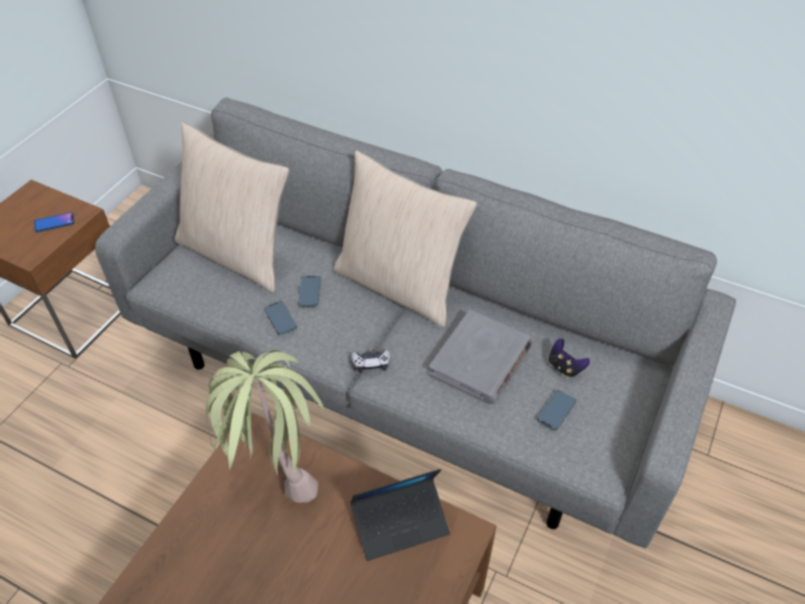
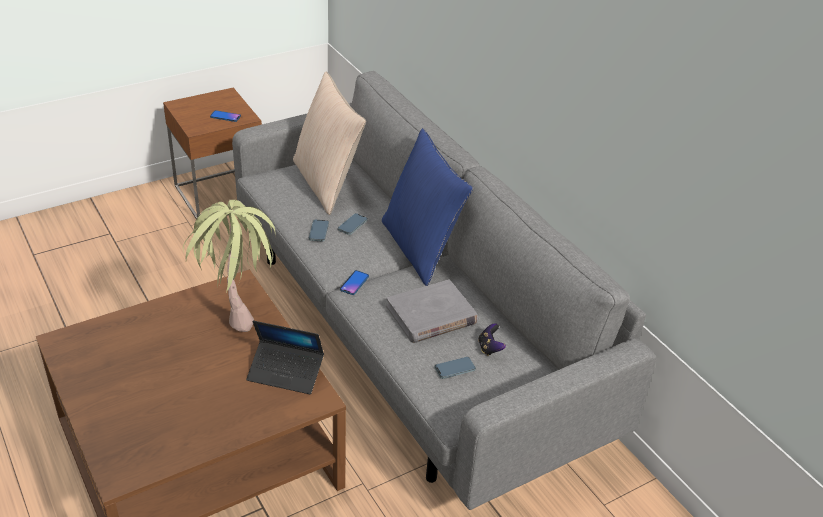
camera: 30 degrees right, 10 degrees down
beige pillow [333,150,477,327] -> blue pillow [382,128,473,286]
game controller [351,349,391,373] -> phone [340,270,369,295]

